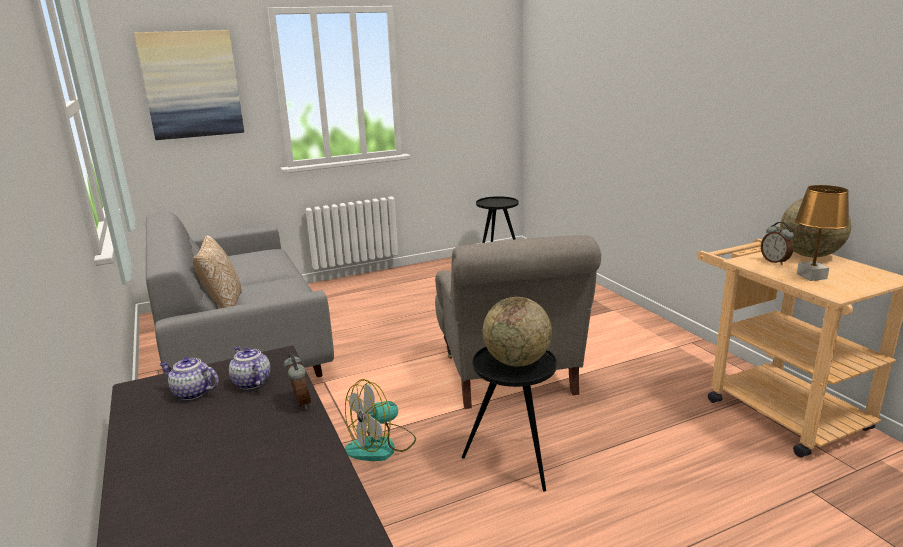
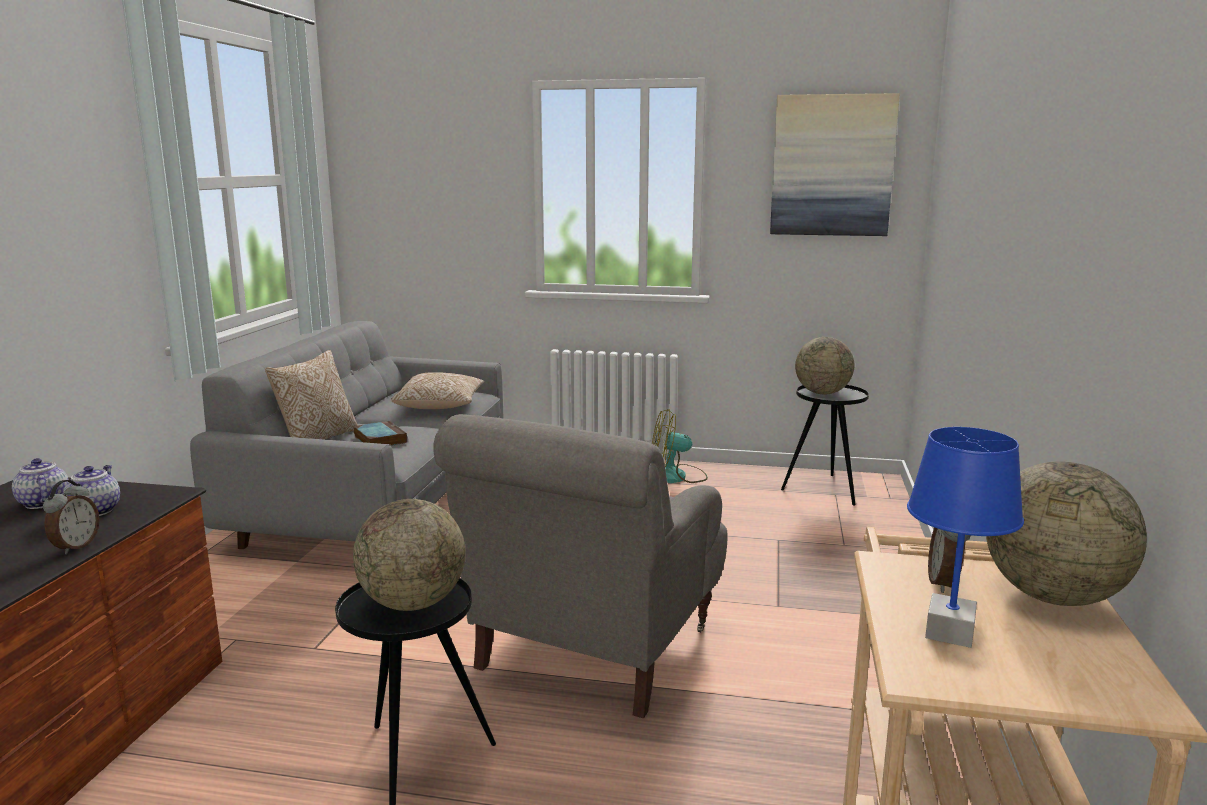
camera: 35 degrees right, 5 degrees down
picture [134,30,244,140] -> picture moved to [770,93,900,236]
fan [345,379,416,461] -> fan moved to [652,409,708,483]
brown table lamp [795,185,849,281] -> blue table lamp [907,427,1024,648]
none -> book [354,421,407,446]
none -> pillow [391,372,484,409]
none -> globe [795,337,855,394]

